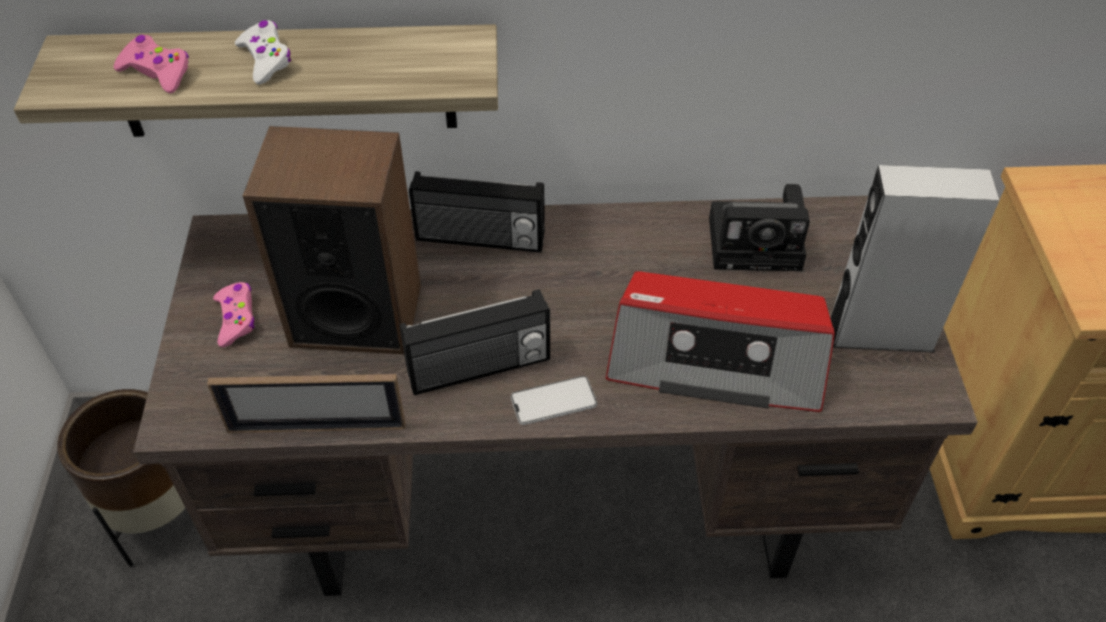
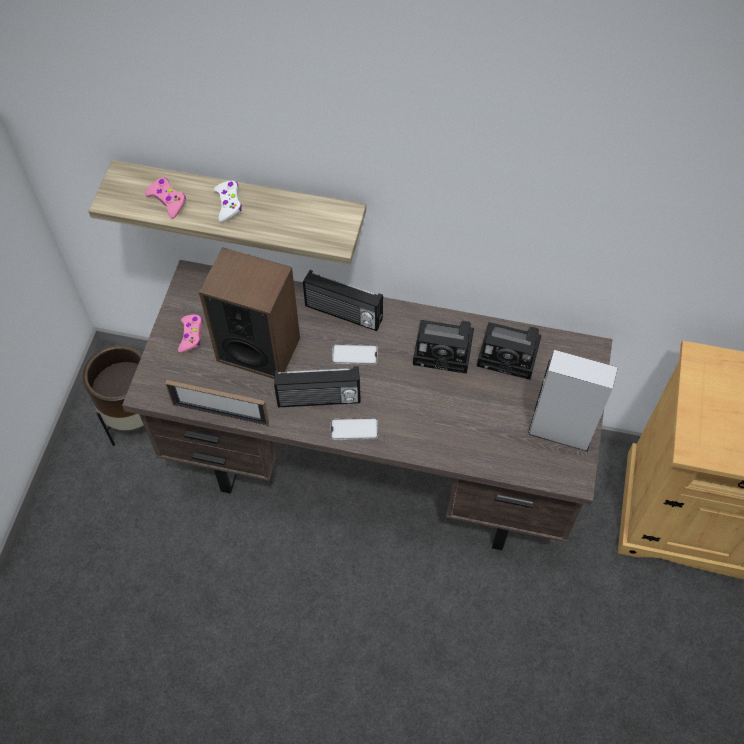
camera: 15 degrees right, 10 degrees up
radio [606,271,835,412] -> none
none -> phone [332,344,378,365]
none -> camera [413,320,474,374]

